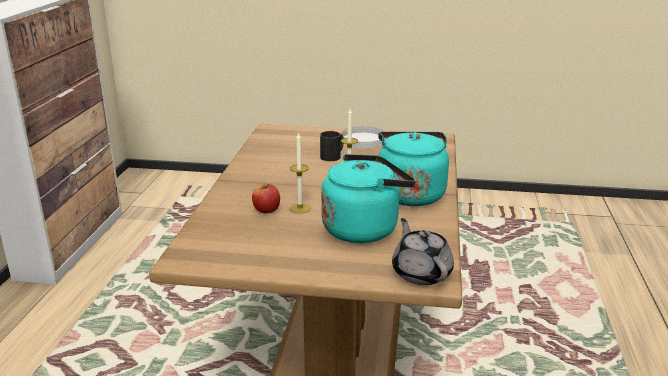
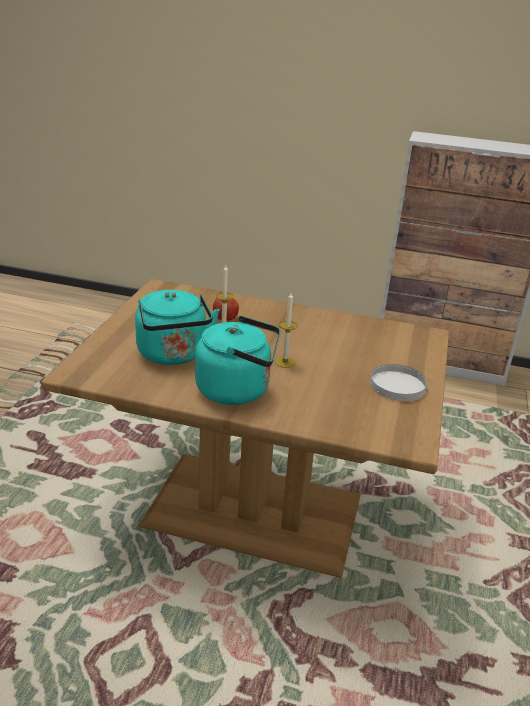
camera: 95 degrees right, 5 degrees up
black mug [320,131,344,161] -> none
grey teapot [392,218,454,285] -> none

